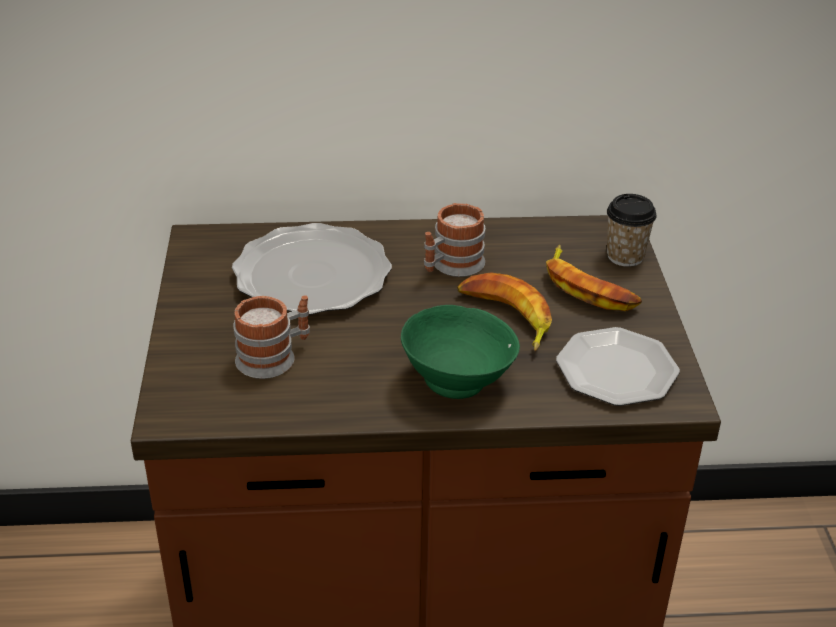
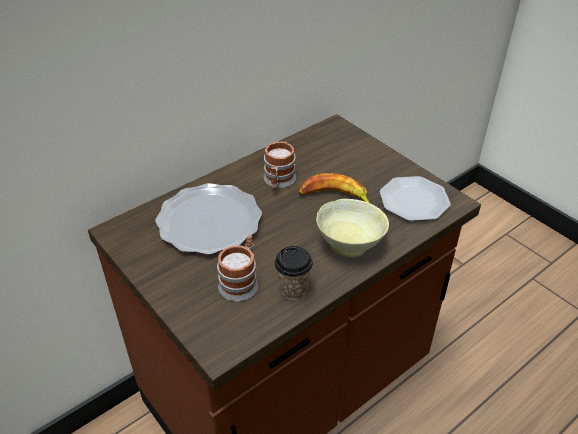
camera: 35 degrees left, 5 degrees up
green bowl [401,305,520,399] -> beige bowl [316,199,389,257]
banana [546,245,642,311] -> none
cup [607,194,657,267] -> cup moved to [274,246,313,300]

